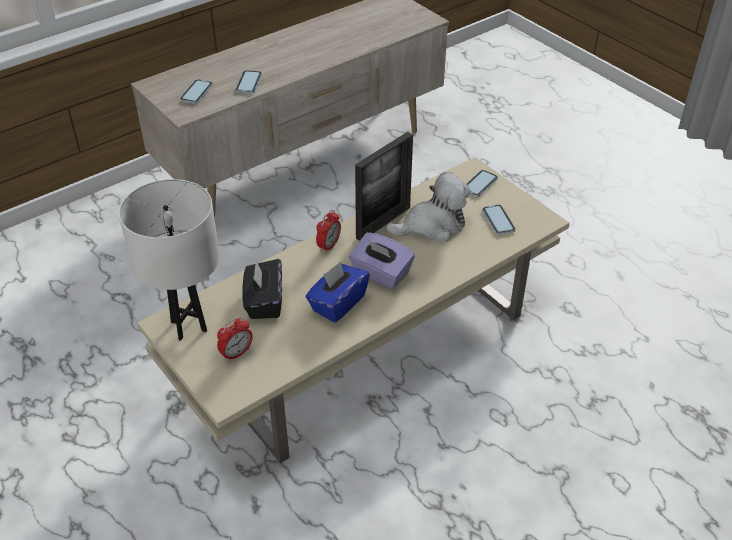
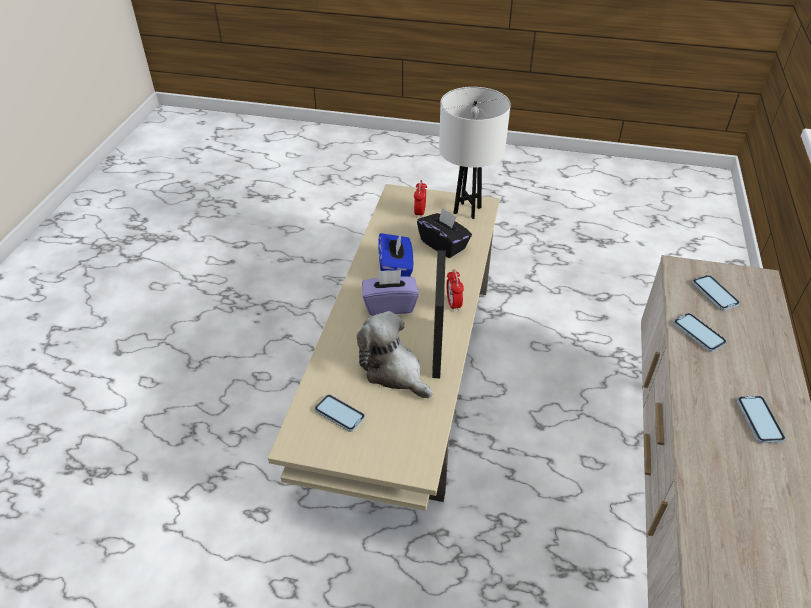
camera: 140 degrees right, 0 degrees up
plush toy [386,172,471,242] -> plush toy turned 105 degrees clockwise [356,311,432,398]
phone [467,170,498,197] -> phone moved to [737,396,786,443]

